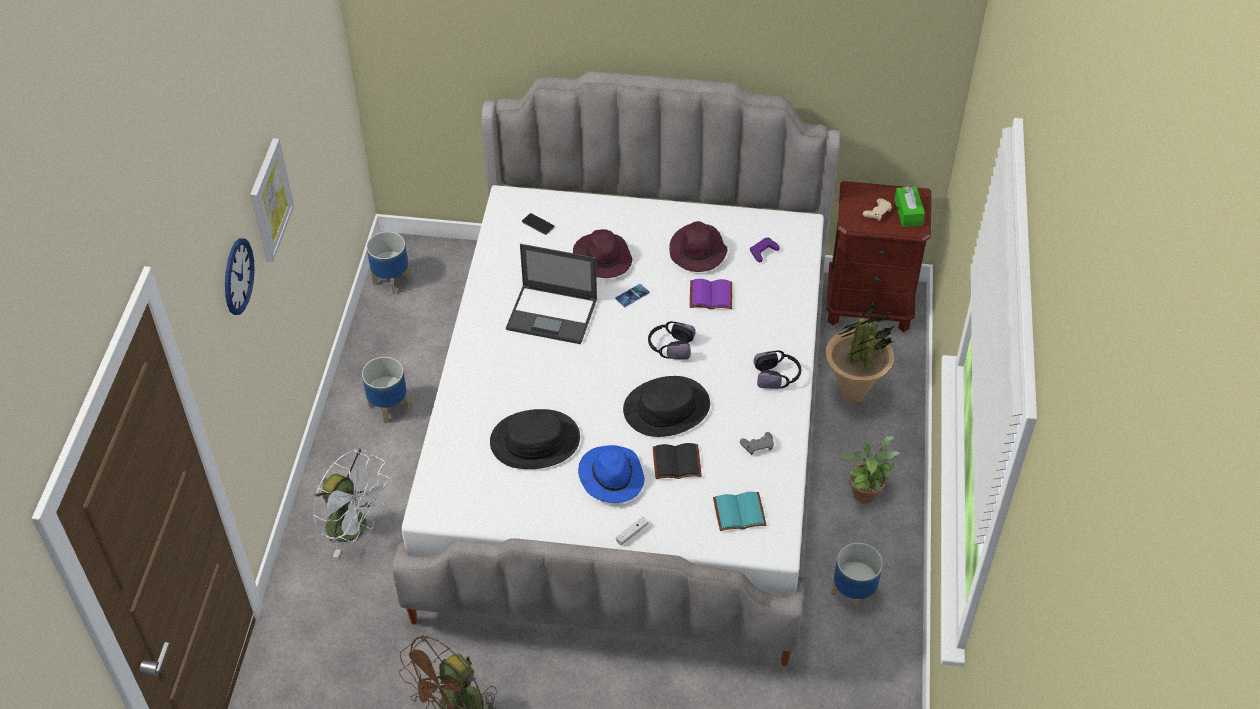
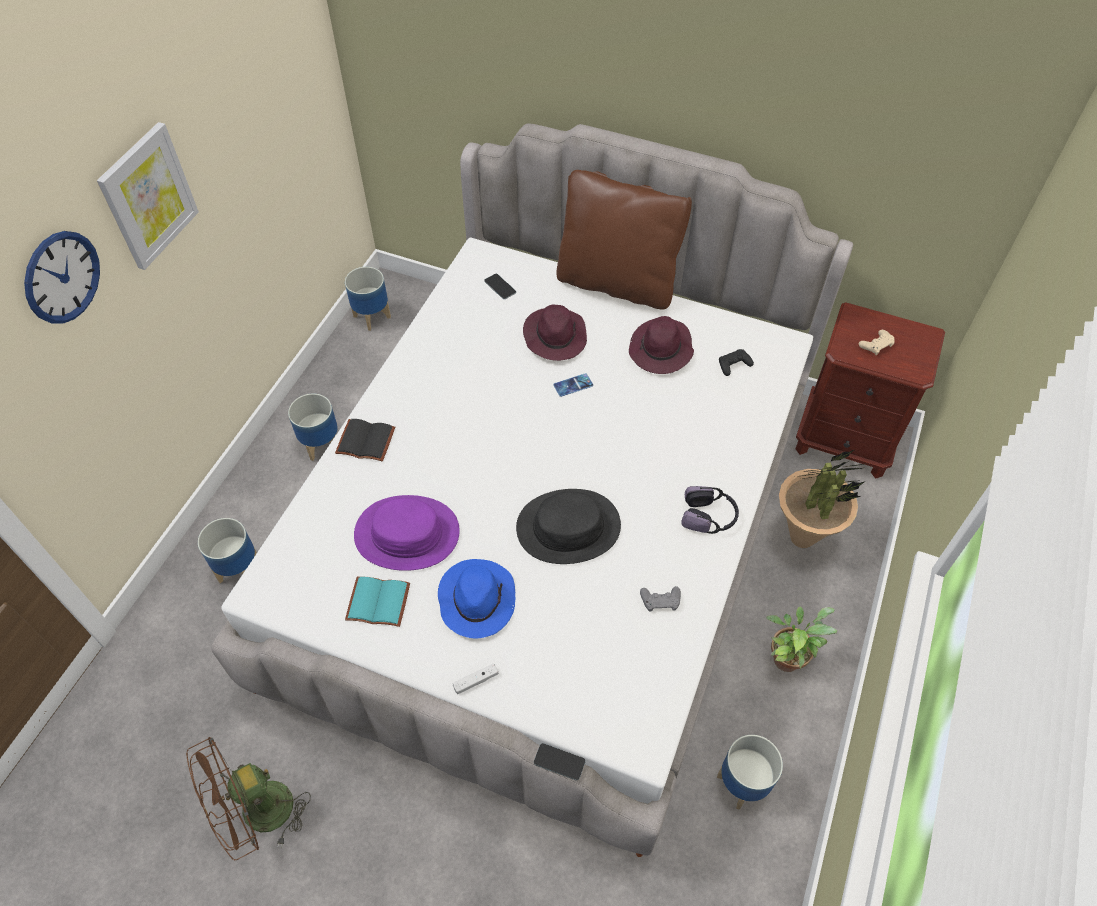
camera: 15 degrees right, 5 degrees up
white fan [313,448,391,558] -> planter [198,518,257,583]
black hat [490,409,580,469] -> purple hat [354,495,460,571]
laptop [506,244,597,344] -> none
headphones [648,321,695,360] -> none
black book [653,443,702,479] -> black book moved to [335,419,395,462]
purple book [690,279,732,309] -> none
turquoise book [713,492,766,531] -> turquoise book moved to [345,576,410,627]
purple game controller [750,237,780,262] -> black game controller [719,349,754,376]
green tissue box [894,186,925,227] -> none
none -> phone [534,743,585,780]
none -> brown pillow [556,170,692,309]

